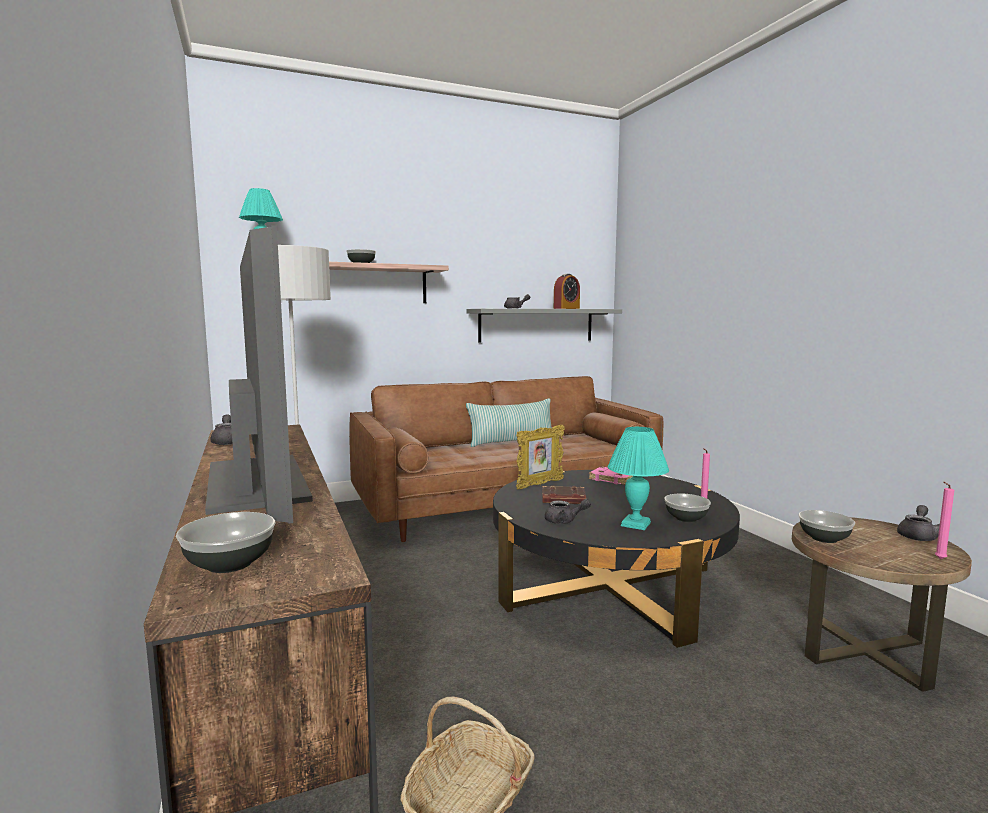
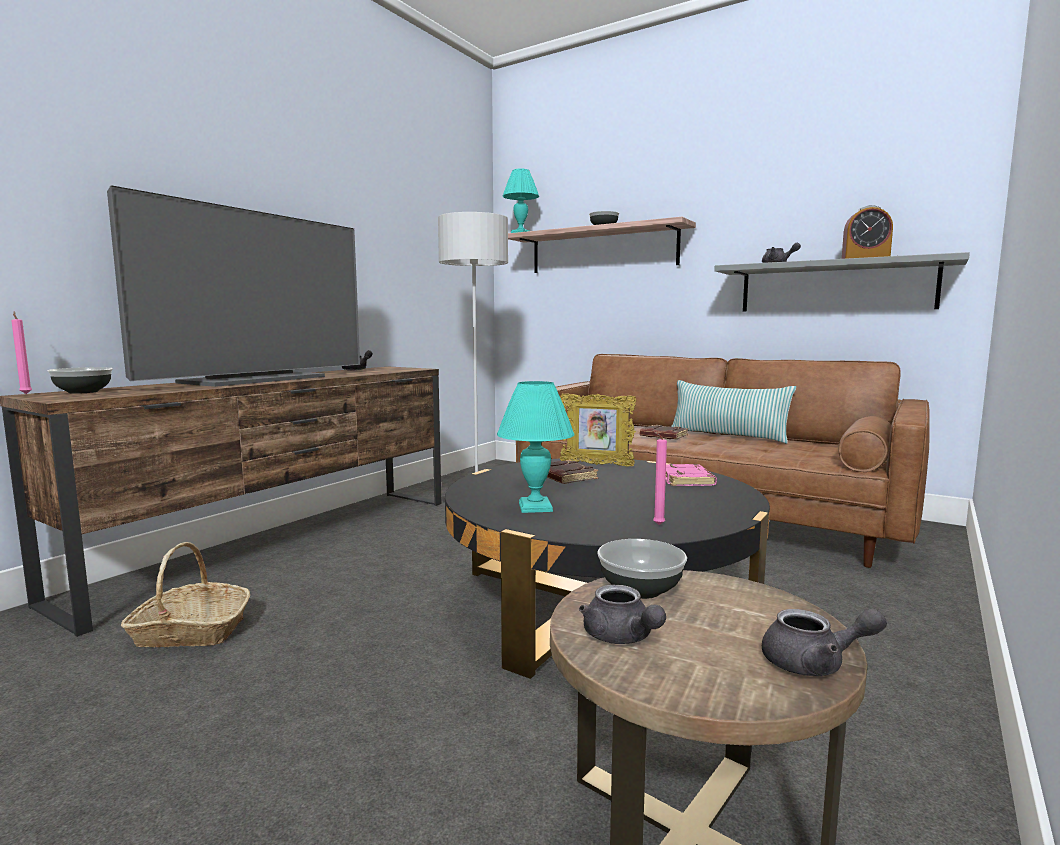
camera: 55 degrees right, 0 degrees up
grey teapot [545,499,591,524] -> grey teapot moved to [579,585,666,644]
bowl [664,494,711,522] -> none
pink candle [935,482,954,559] -> pink candle moved to [11,312,32,394]
none -> brown book [640,425,688,439]

